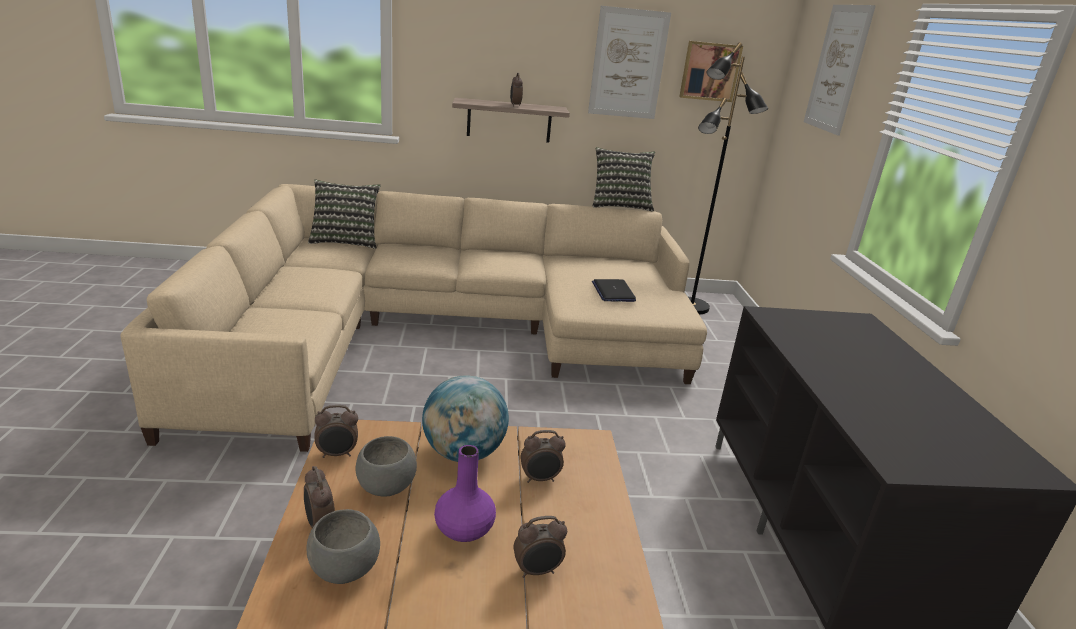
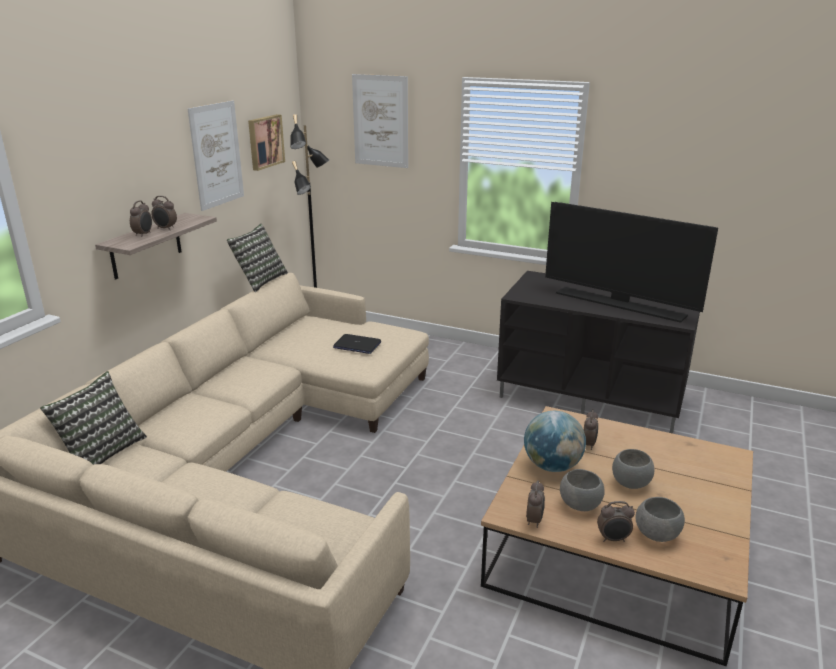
camera: 60 degrees left, 0 degrees up
purple vase [434,445,496,542] -> grey bowl [612,449,654,489]
alarm clock [513,516,567,578] -> alarm clock moved to [130,201,152,237]
none -> television [545,202,718,323]

